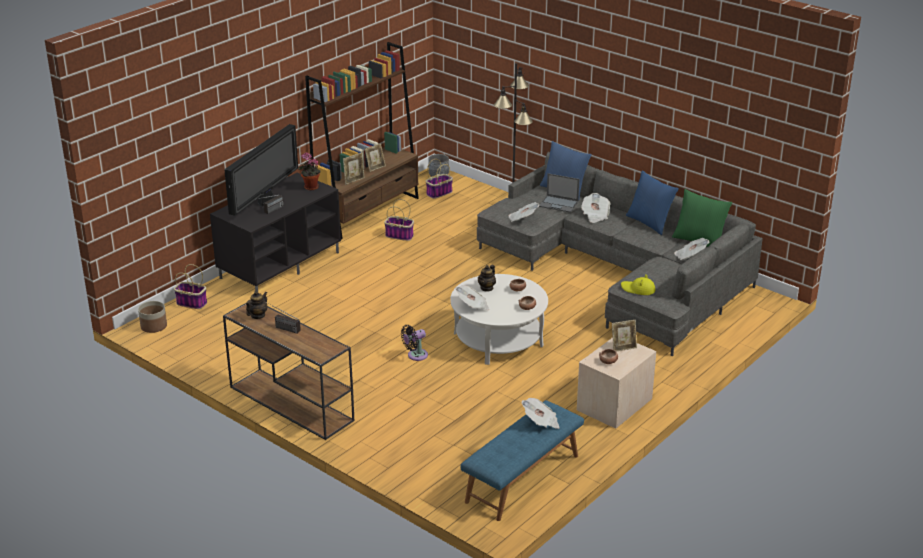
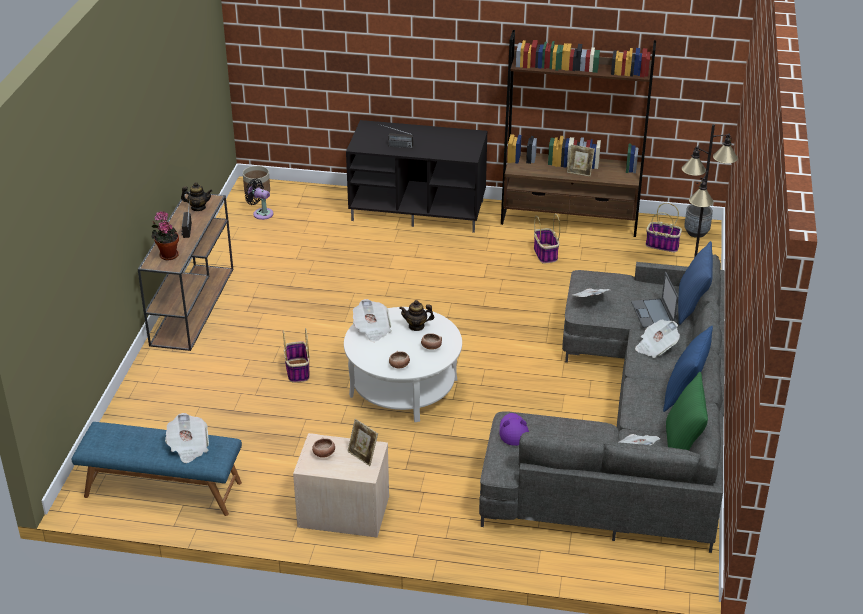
camera: 60 degrees right, 5 degrees up
basket [174,264,207,309] -> basket moved to [283,328,310,382]
television [224,124,298,216] -> none
potted plant [299,153,320,190] -> potted plant moved to [152,211,179,260]
picture frame [343,152,365,185] -> none
black fan [401,325,428,361] -> black fan moved to [245,179,274,220]
yellow hat [621,274,656,295] -> purple hat [500,413,529,446]

